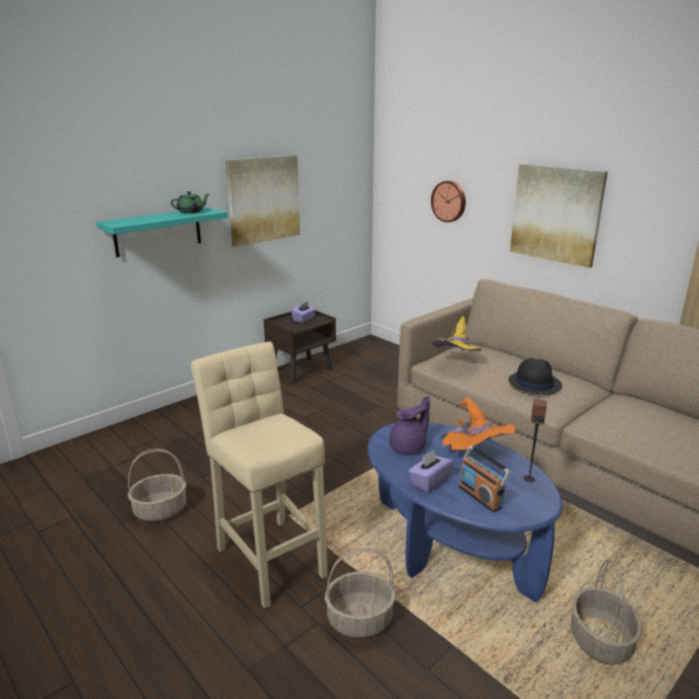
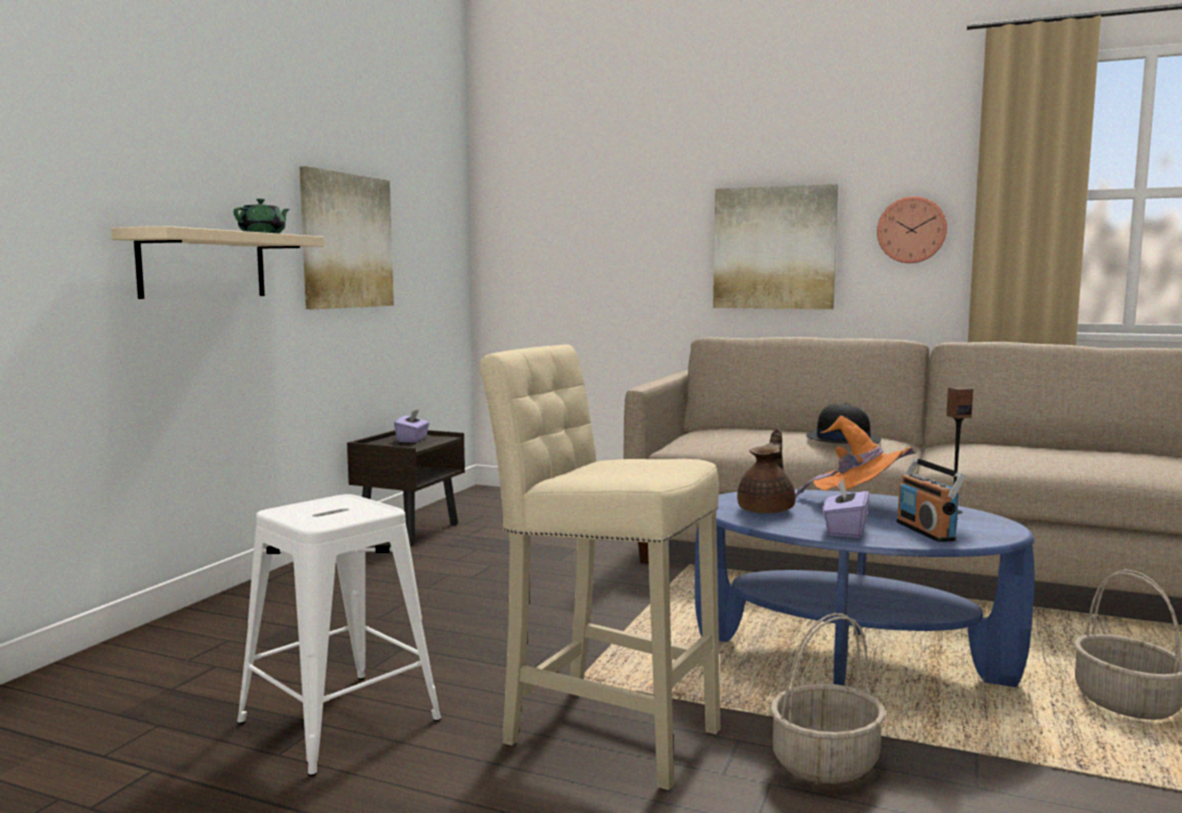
camera: 25 degrees left, 15 degrees down
turquoise shelf [96,207,228,257] -> beige shelf [111,226,324,299]
basket [128,449,186,522] -> white stool [237,494,441,776]
purple teapot [389,395,430,454] -> brown teapot [737,428,795,513]
wall clock [431,181,466,222] -> wall clock moved to [877,196,947,263]
yellow hat [432,316,481,352] -> none
radio [459,445,511,512] -> radio turned 45 degrees clockwise [897,458,966,542]

